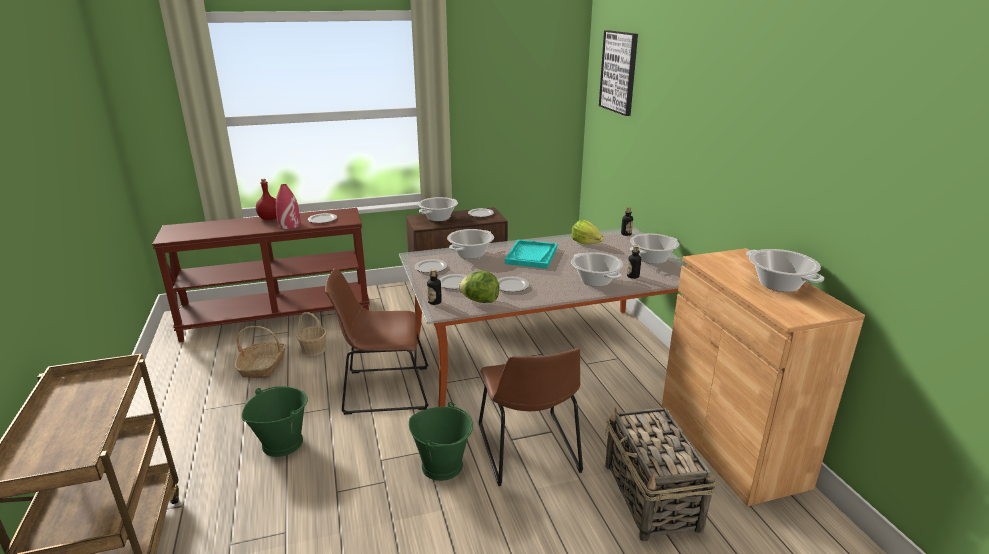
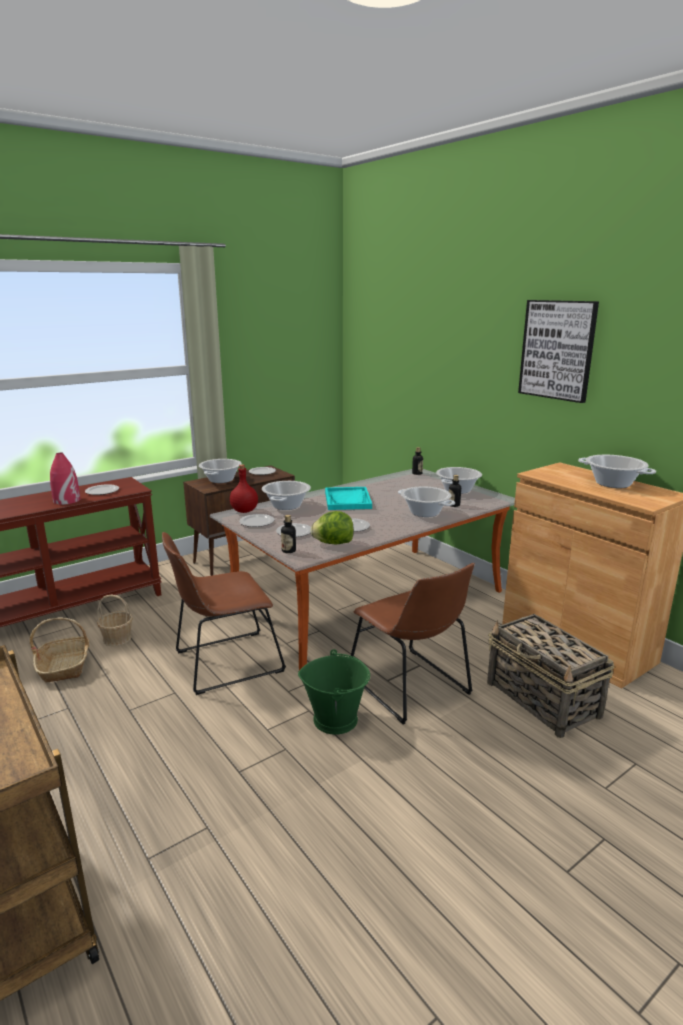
camera: 20 degrees left, 5 degrees down
green bucket [241,386,308,457] -> none
red bottle [256,179,277,220] -> red bottle moved to [230,464,258,513]
lettuce [571,220,604,244] -> none
picture [599,30,638,116] -> picture moved to [518,300,599,403]

